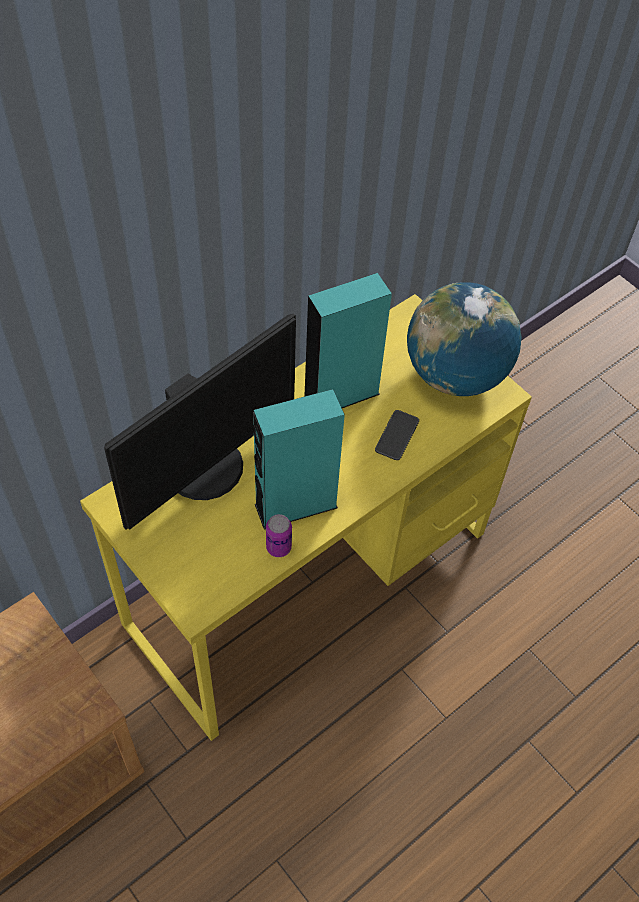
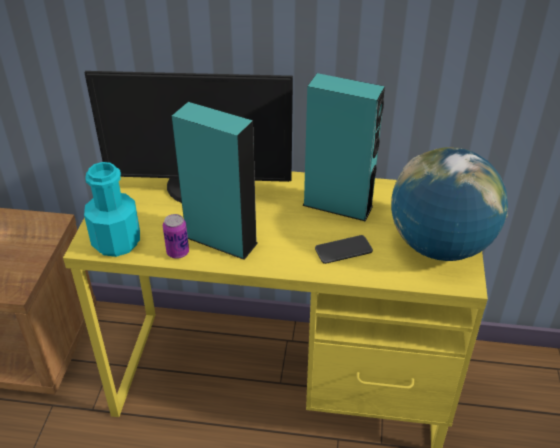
camera: 50 degrees right, 15 degrees down
none -> turquoise bottle [84,162,140,257]

